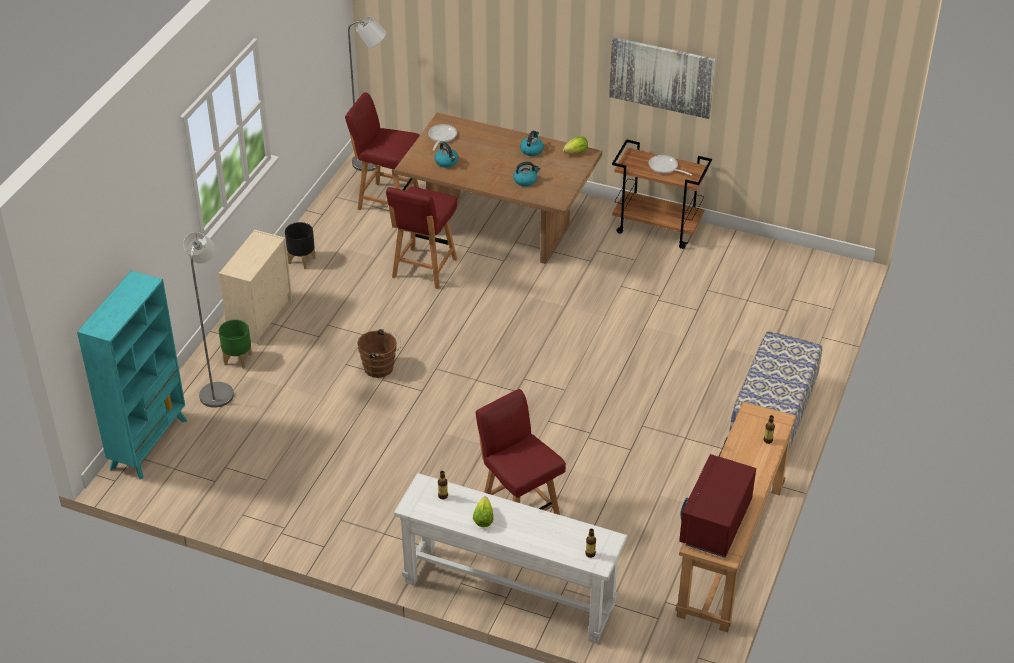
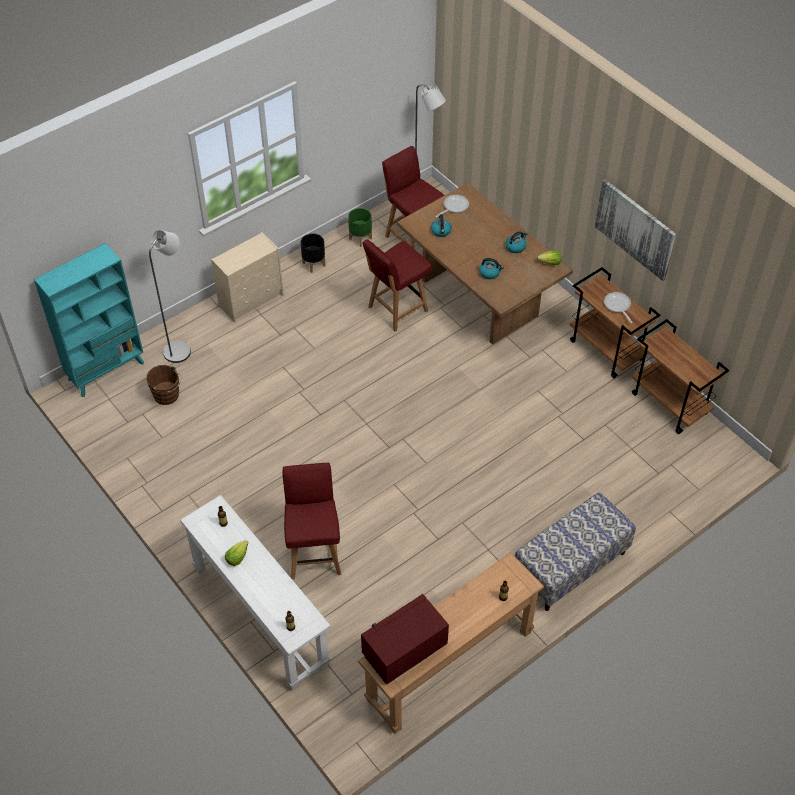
camera: 30 degrees right, 10 degrees up
green planter [219,319,252,369] -> green planter moved to [348,208,372,247]
brown bucket [357,329,401,378] -> brown bucket moved to [146,365,181,405]
none -> brown cart [632,319,729,434]

